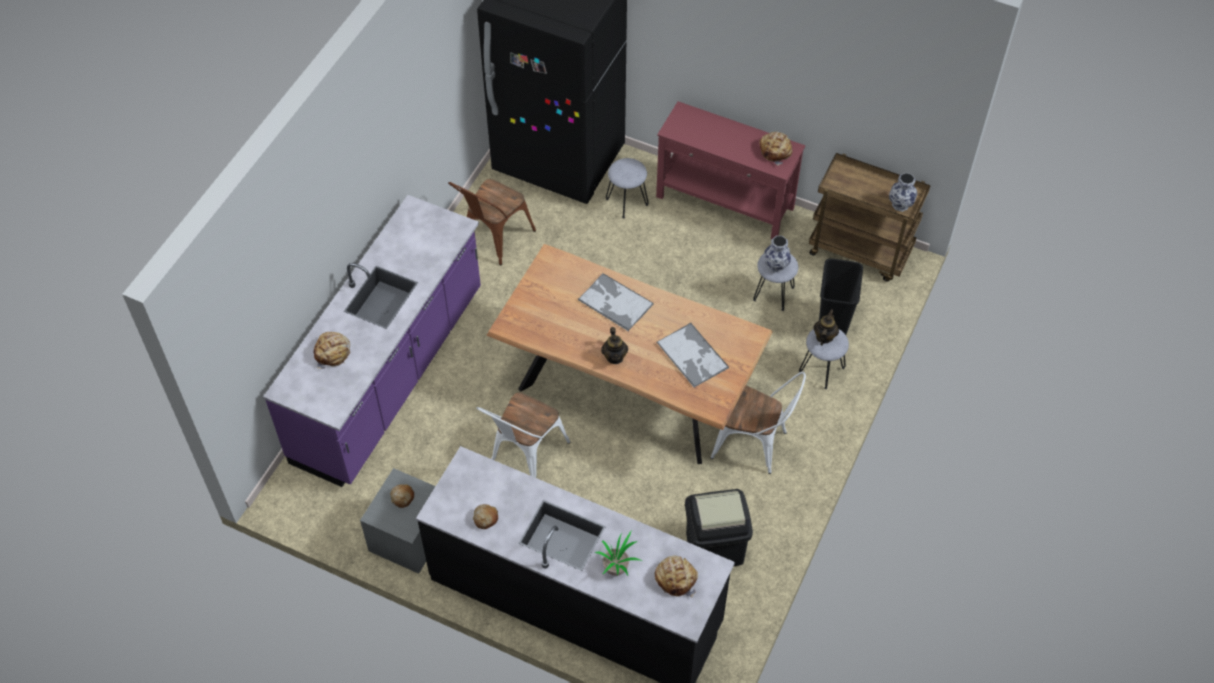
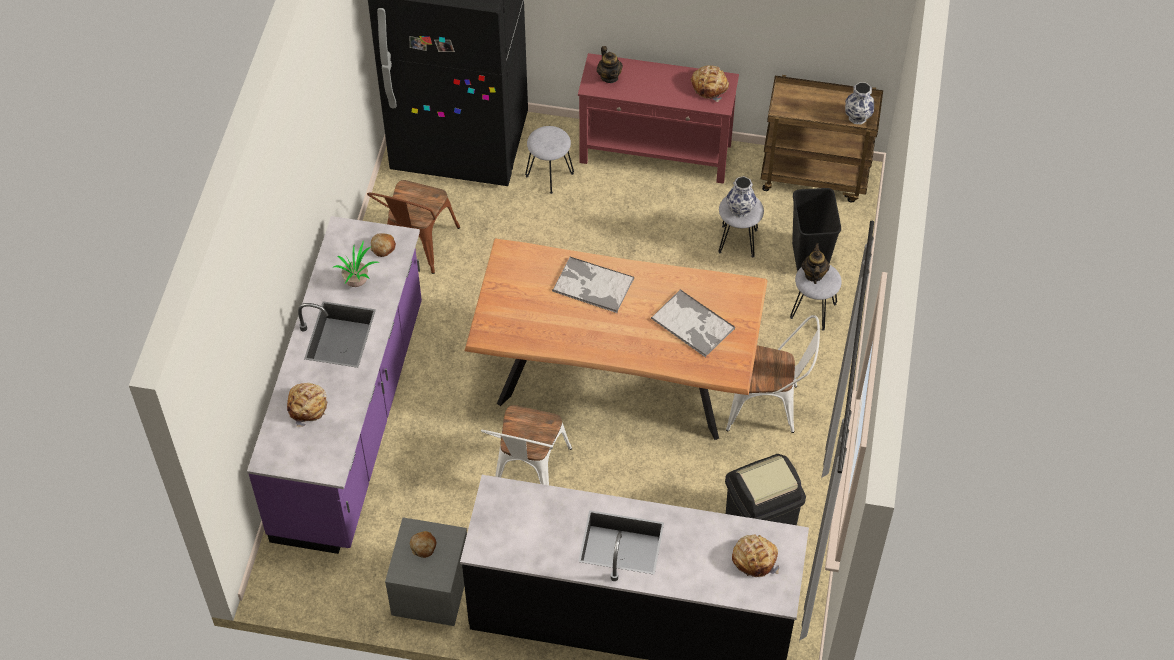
camera: 15 degrees left, 0 degrees up
bread [473,504,498,529] -> bread moved to [371,233,396,257]
potted plant [595,531,643,576] -> potted plant moved to [334,241,379,287]
teapot [601,327,628,364] -> teapot moved to [597,46,622,83]

